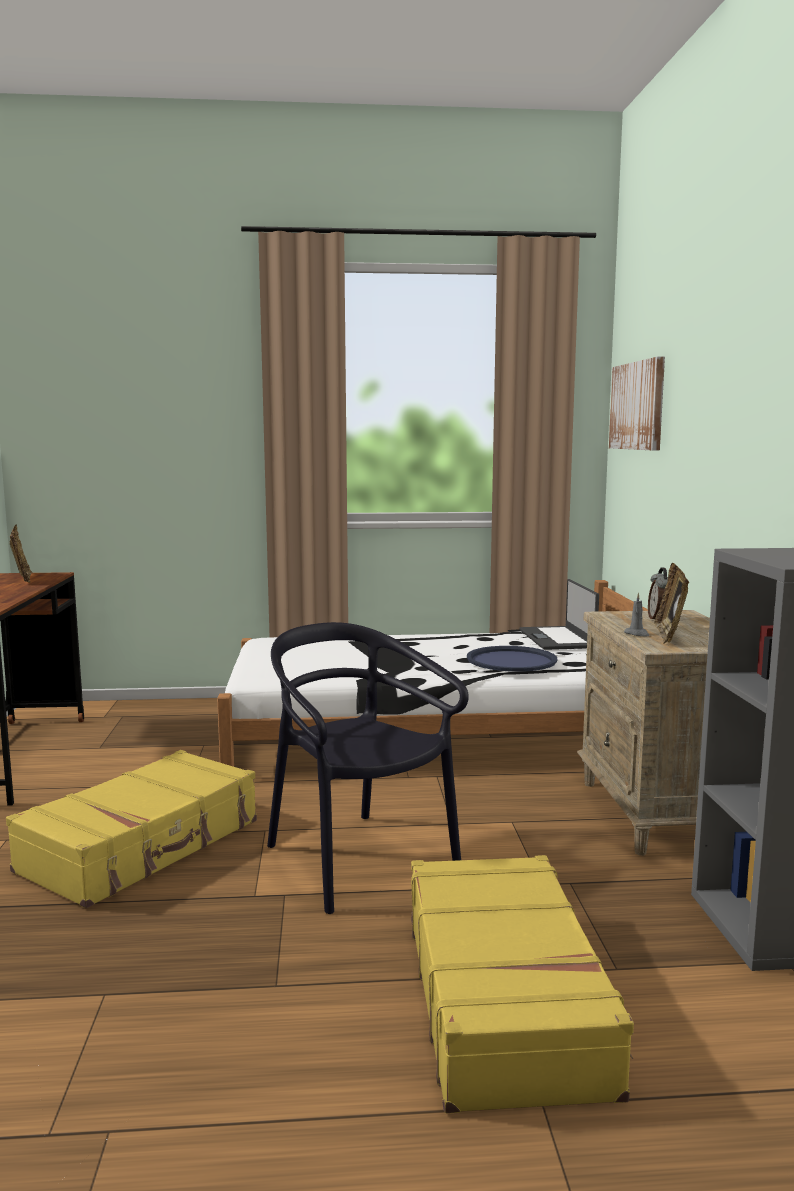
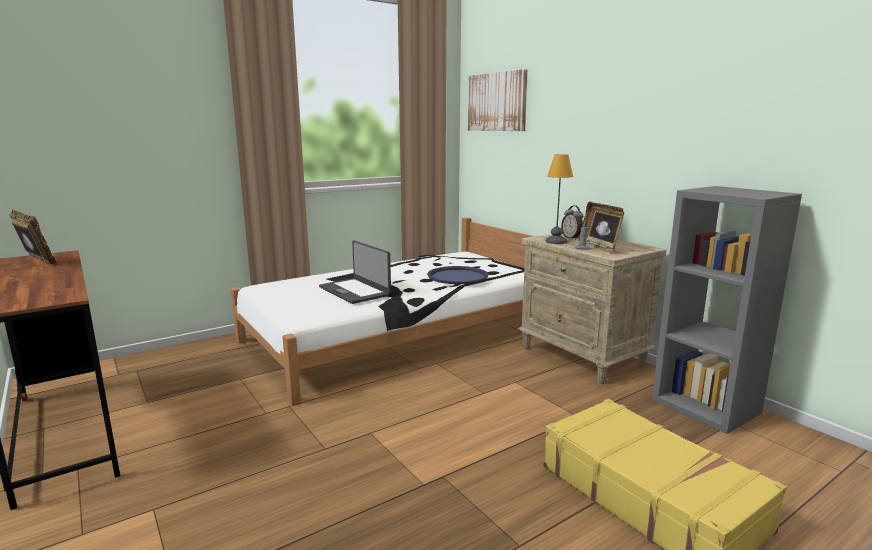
camera: 30 degrees left, 5 degrees up
yellow suitcase [6,750,257,908] -> none
black chair [267,622,469,914] -> none
laptop [520,579,599,650] -> laptop moved to [319,240,391,304]
none -> table lamp [545,154,573,244]

